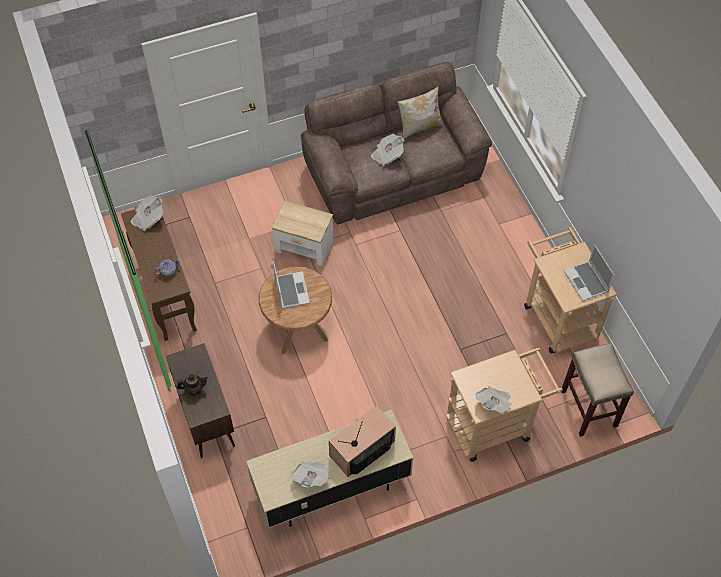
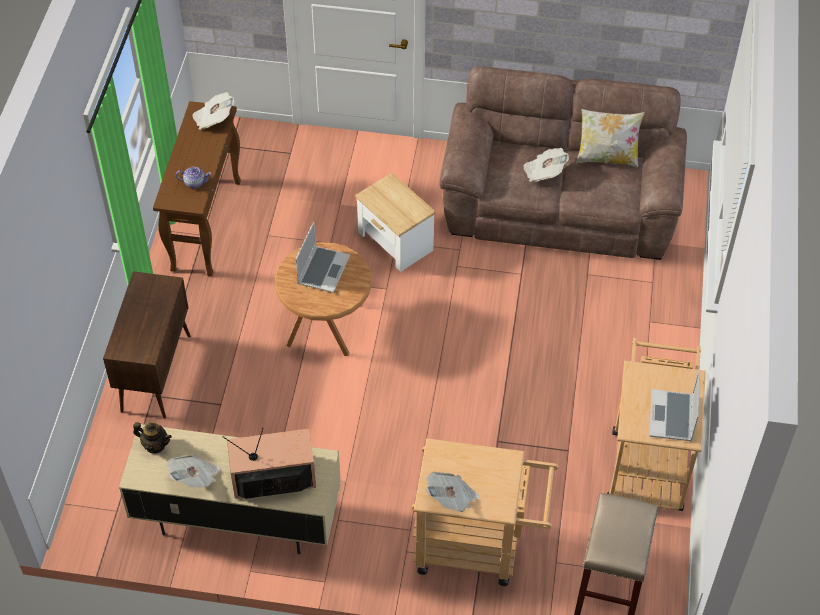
camera: 30 degrees right, 5 degrees down
teapot [177,374,208,396] -> teapot moved to [133,422,172,453]

